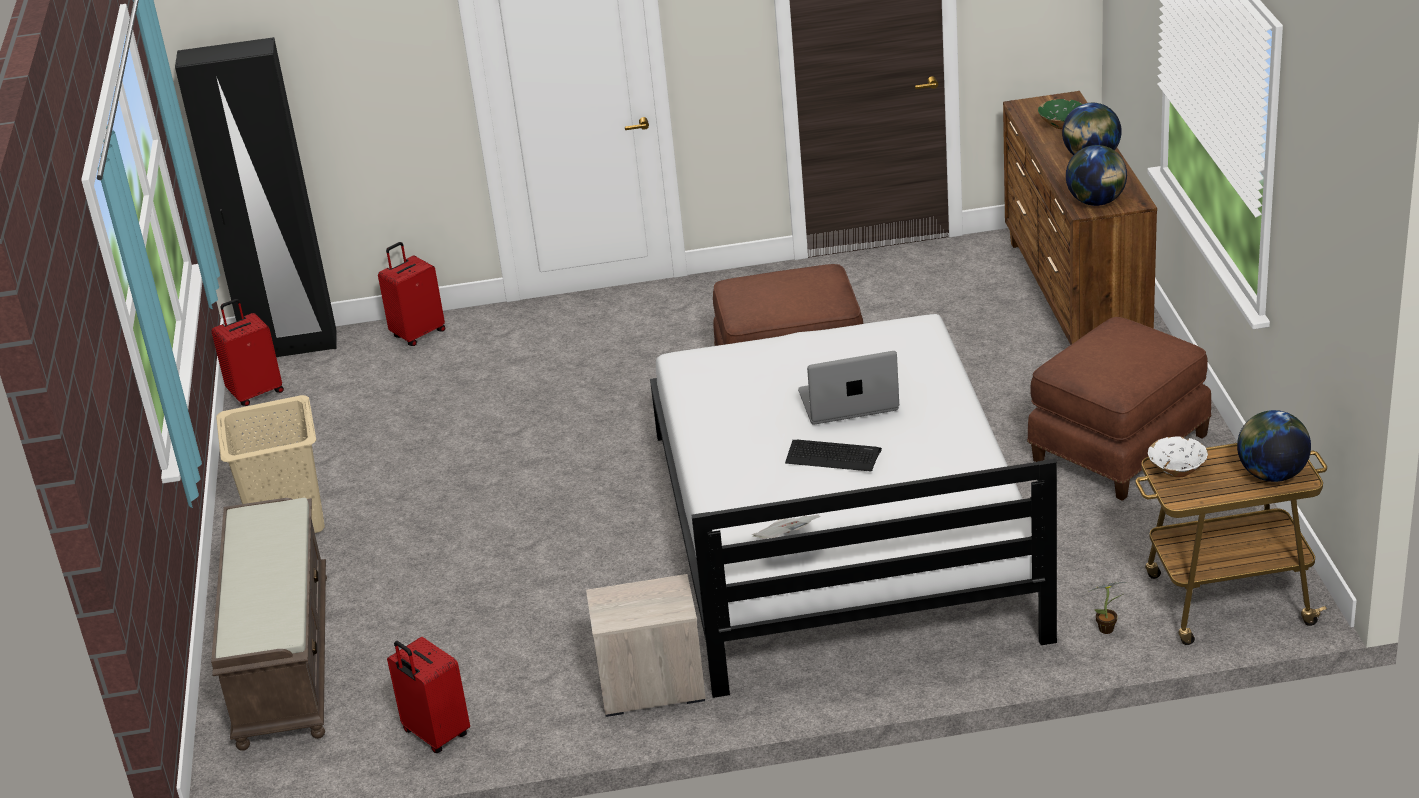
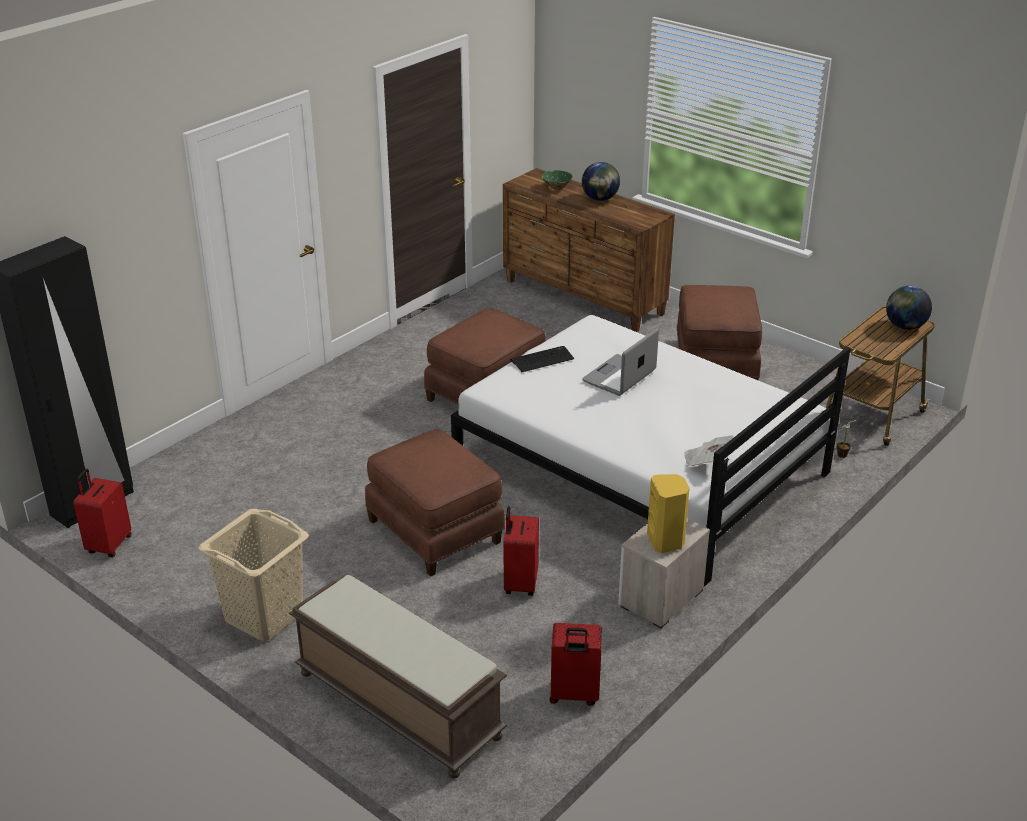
camera: 45 degrees left, 0 degrees up
red suitcase [378,242,446,346] -> red suitcase moved to [504,506,539,596]
keyboard [785,440,882,472] -> keyboard moved to [510,346,574,372]
globe [1066,145,1127,206] -> none
white bowl [1148,436,1208,477] -> none
none -> brown ottoman [365,429,505,577]
none -> yellow speaker [647,474,689,553]

